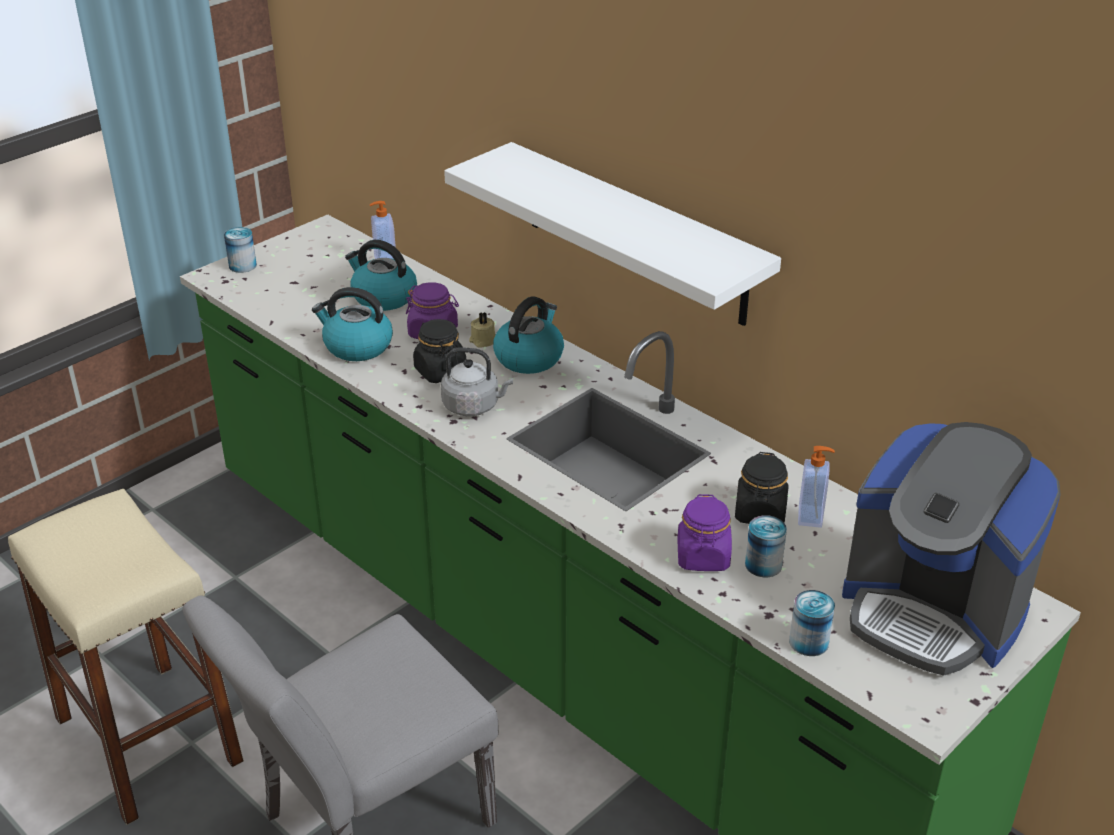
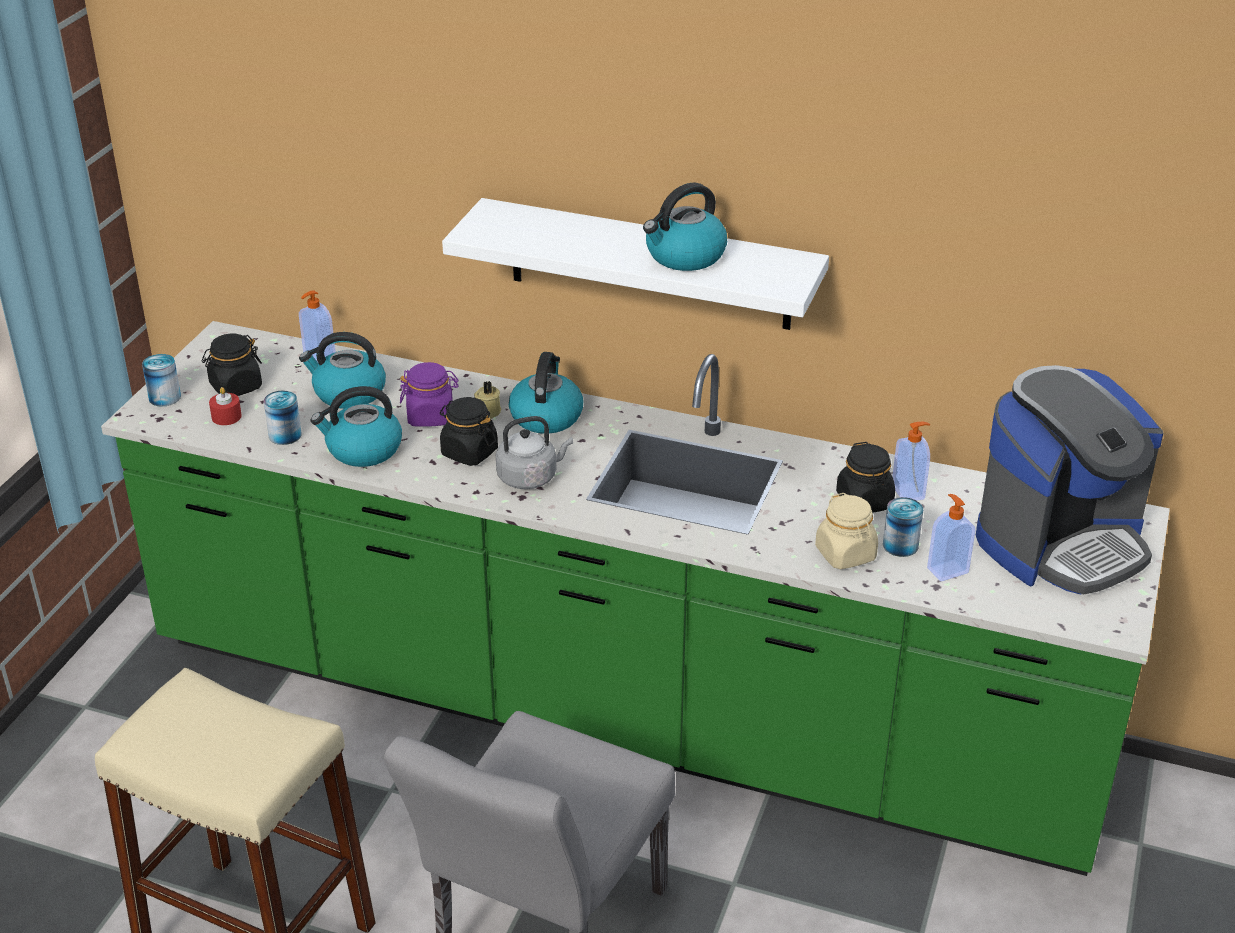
camera: 25 degrees left, 0 degrees up
purple jar [677,494,732,571] -> beige jar [815,493,878,569]
can [789,590,835,656] -> can moved to [264,391,302,445]
coffee machine [842,422,1061,676] -> coffee machine turned 45 degrees counterclockwise [976,365,1163,594]
none -> black jar [201,334,262,396]
none -> red candle [209,387,242,425]
none -> kettle [643,183,727,271]
none -> soap dispenser [927,494,975,581]

